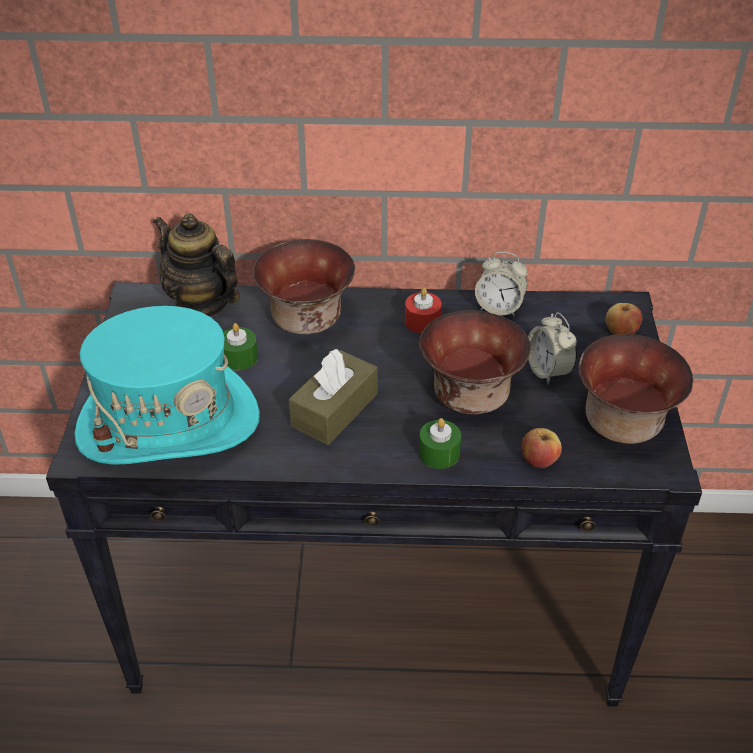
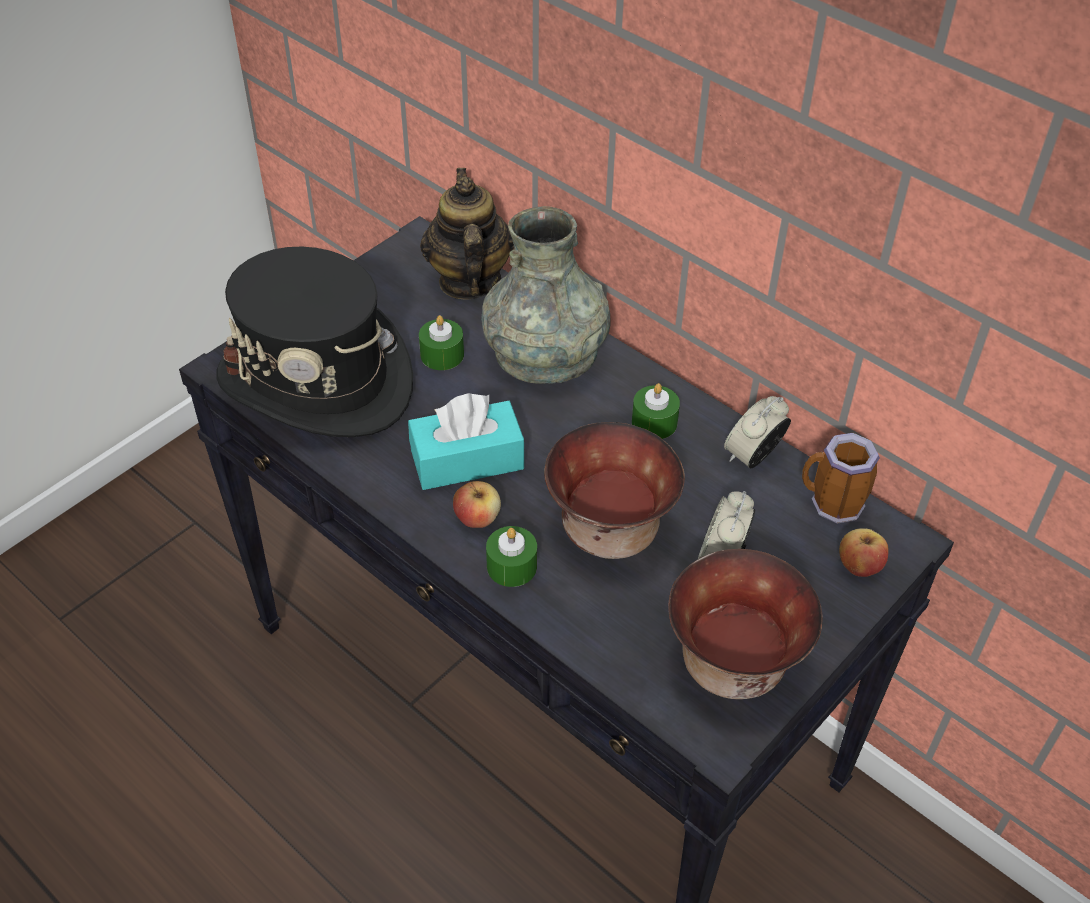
camera: 40 degrees right, 5 degrees up
turquoise hat [74,306,260,465] -> black hat [216,247,413,437]
bowl [253,239,355,334] -> grey vase [481,206,611,384]
brown tissue box [289,349,378,445] -> turquoise tissue box [408,393,524,490]
red candle [405,287,442,333] -> green candle [632,383,680,439]
alarm clock [475,252,528,316] -> alarm clock turned 75 degrees clockwise [724,396,791,469]
apple [522,428,562,468] -> apple moved to [453,481,501,528]
none -> mug [802,433,880,524]

